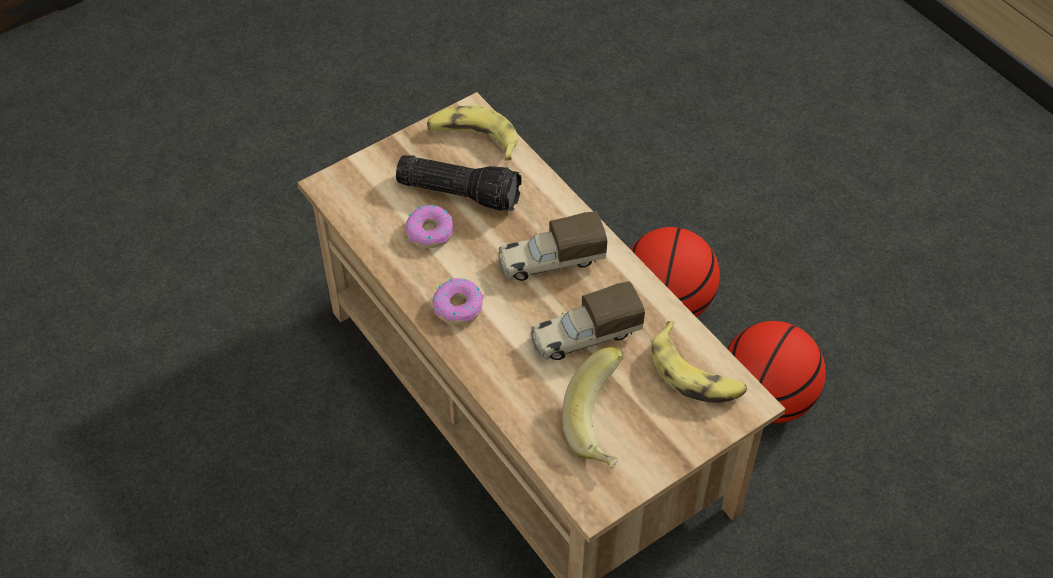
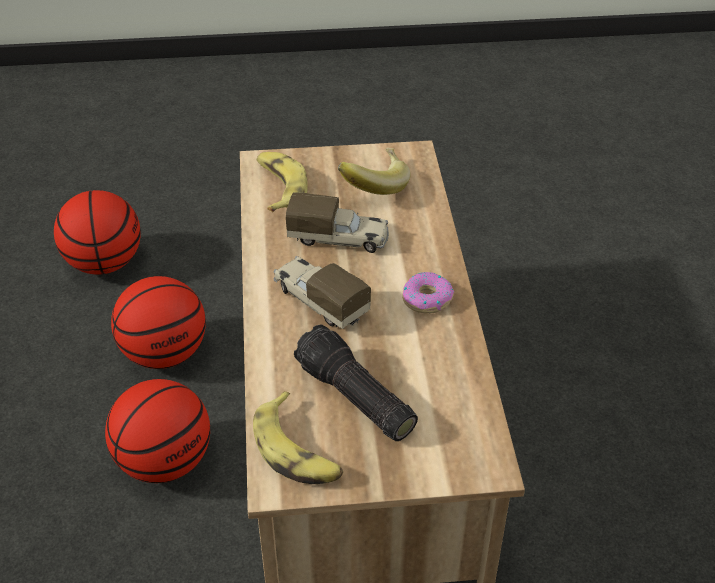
camera: 150 degrees left, 10 degrees down
donut [405,205,453,248] -> none
toy truck [499,211,607,281] -> toy truck turned 150 degrees counterclockwise [273,256,371,329]
none -> basketball [54,190,141,275]

